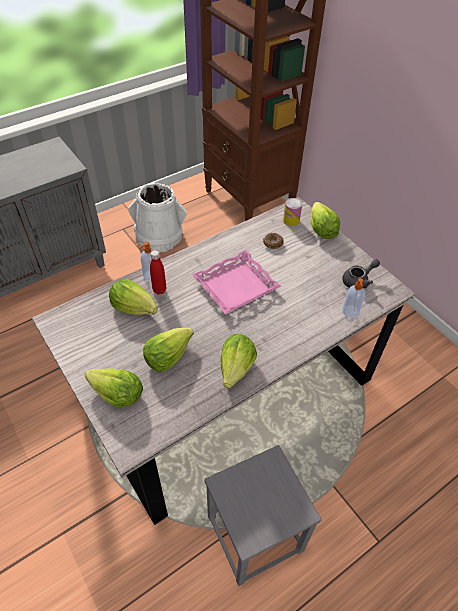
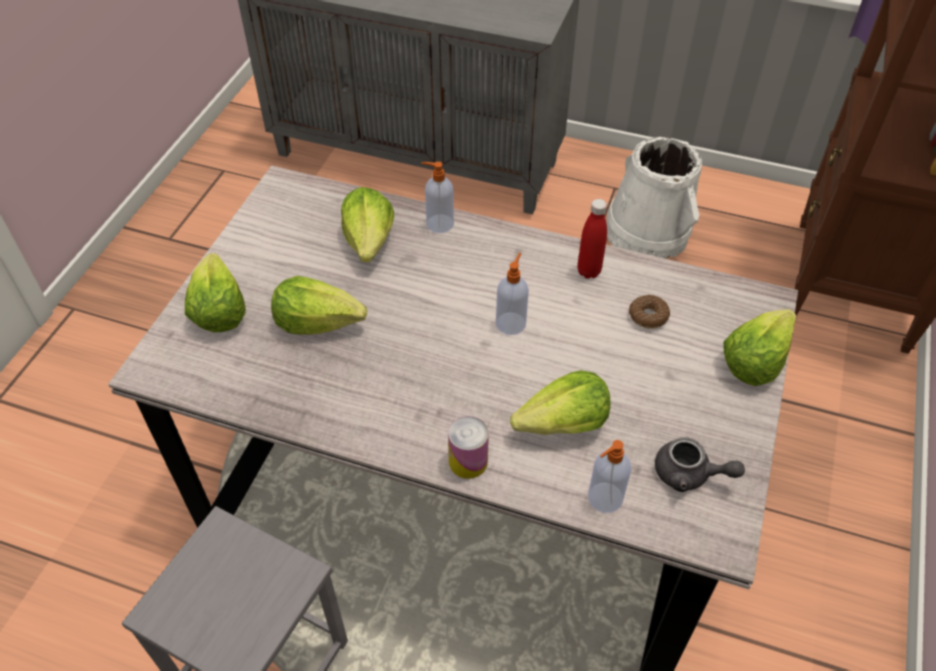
camera: 55 degrees right, 0 degrees up
red bottle [150,250,166,295] -> red bottle moved to [577,199,607,279]
pink tray [192,250,281,315] -> soap dispenser [496,253,529,335]
lettuce [221,334,257,388] -> lettuce moved to [510,370,610,435]
can [283,198,302,226] -> can moved to [448,416,489,479]

